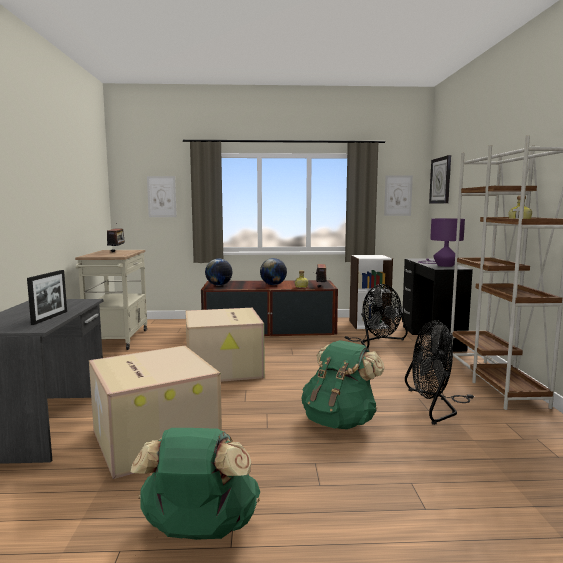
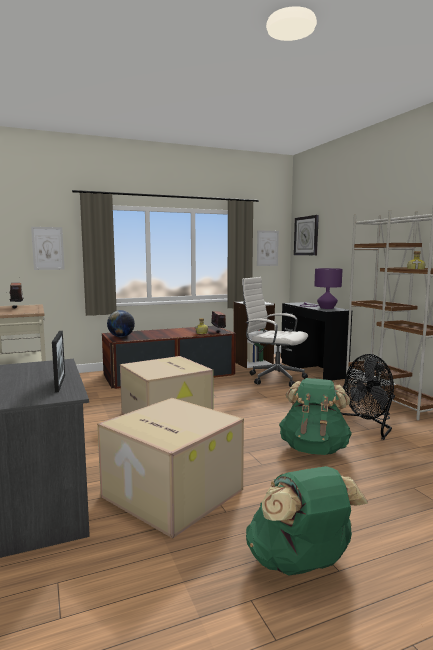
camera: 20 degrees left, 0 degrees up
globe [260,258,287,285] -> none
black fan [345,284,408,349] -> white office chair [242,277,308,387]

